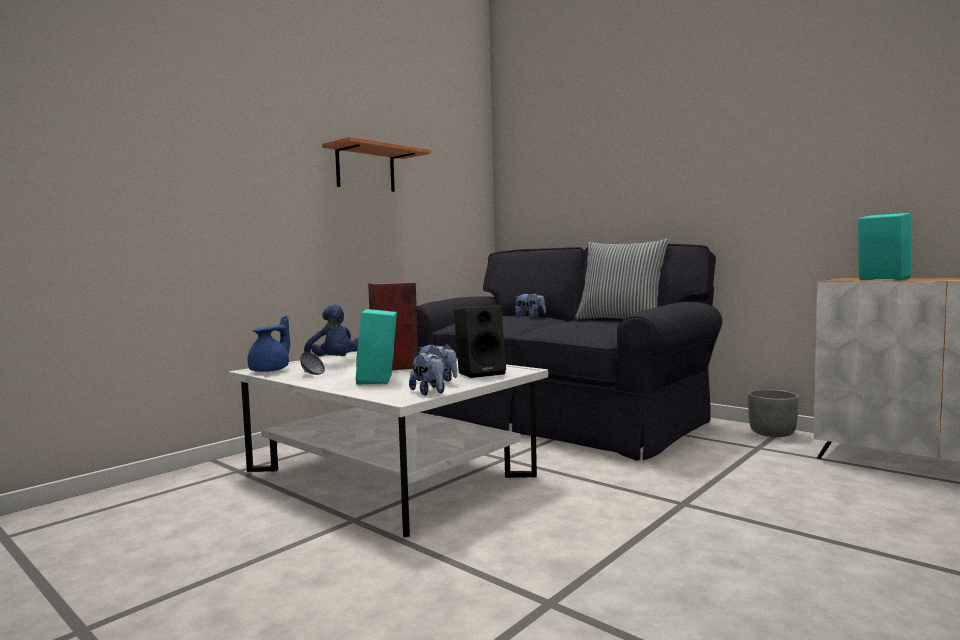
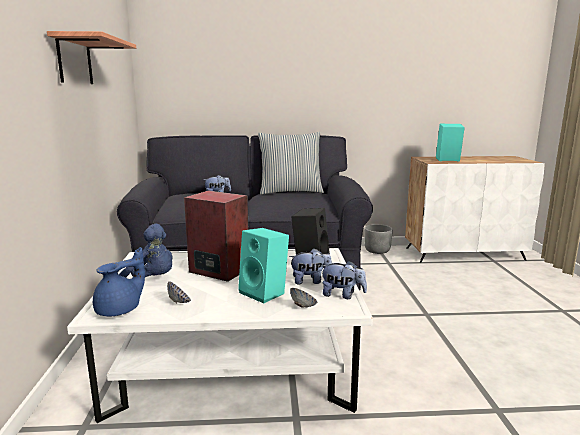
camera: 45 degrees left, 10 degrees up
blue teapot [248,315,290,372] -> blue teapot turned 60 degrees clockwise [93,247,145,316]
none -> bowl [290,288,317,308]

